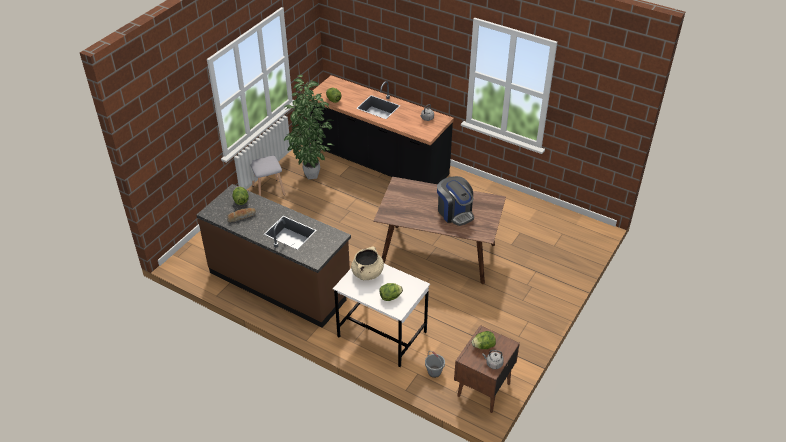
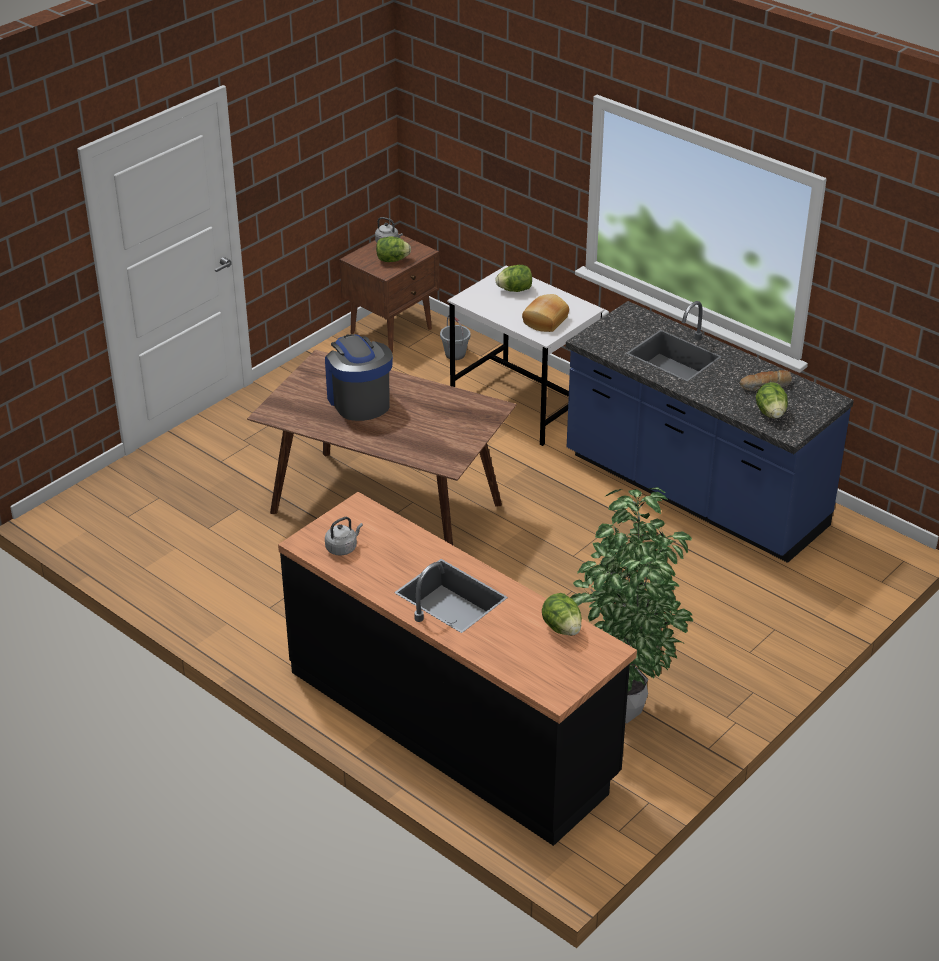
camera: 170 degrees left, 5 degrees down
brown counter [197,184,351,328] -> blue counter [566,301,854,563]
grey stool [250,155,285,196] -> none
beige cooking pot [351,246,384,280] -> bread [522,294,569,332]

